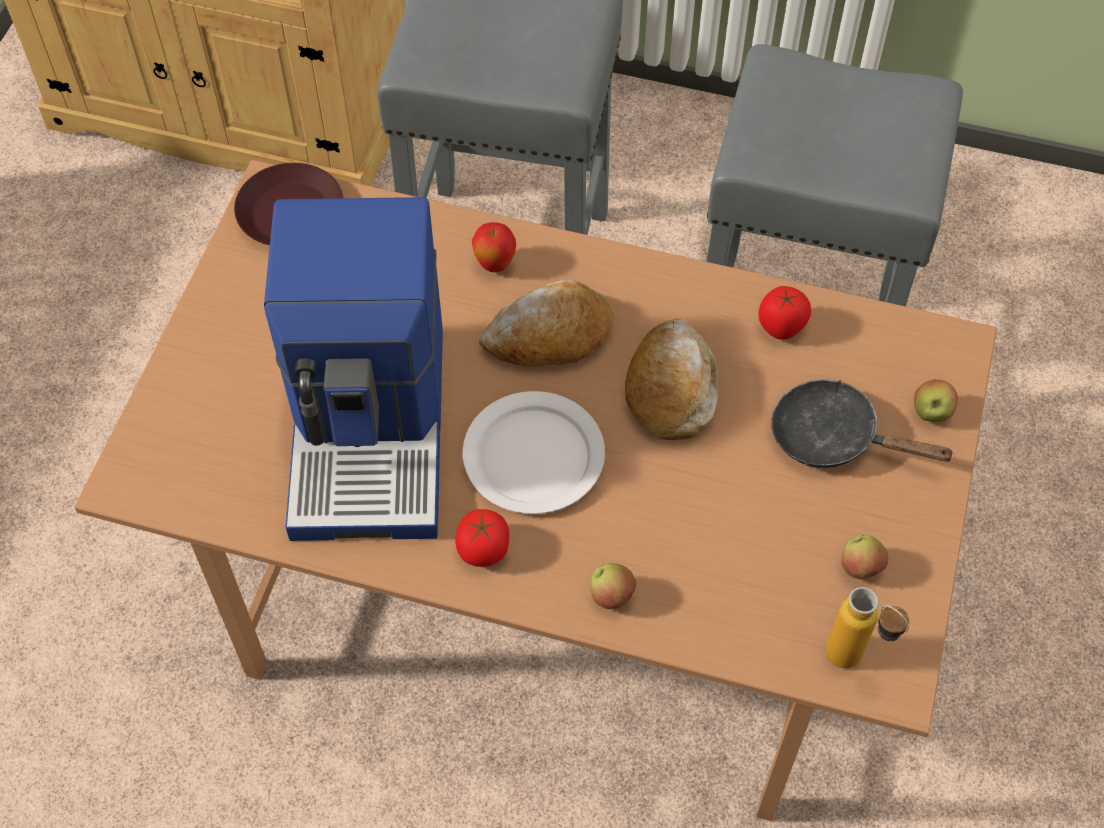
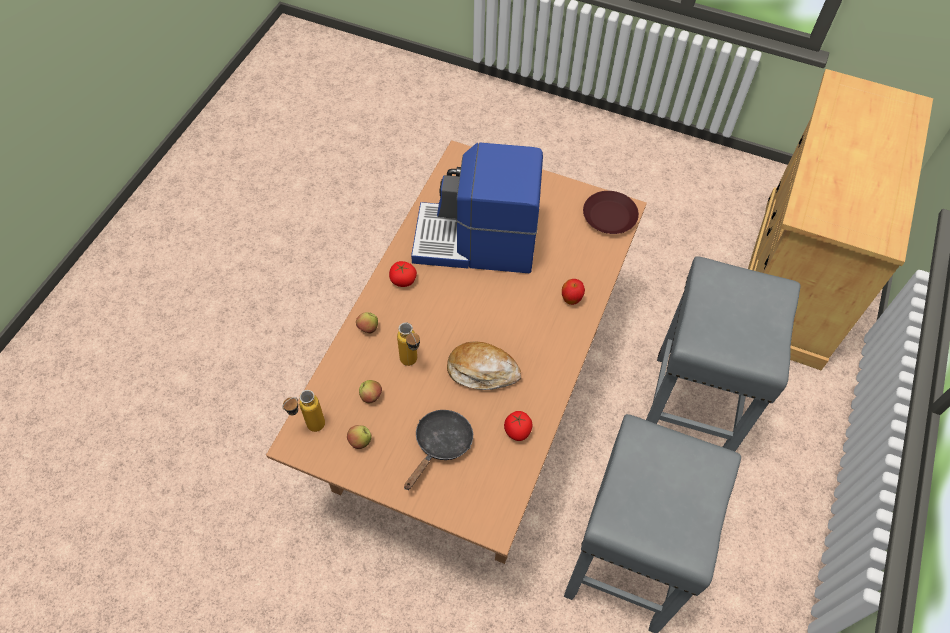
camera: 95 degrees right, 0 degrees up
white plate [463,391,605,514] -> none
bread [479,280,614,367] -> none
apple [914,379,958,422] -> apple moved to [359,380,382,403]
none -> bottle [397,322,420,366]

